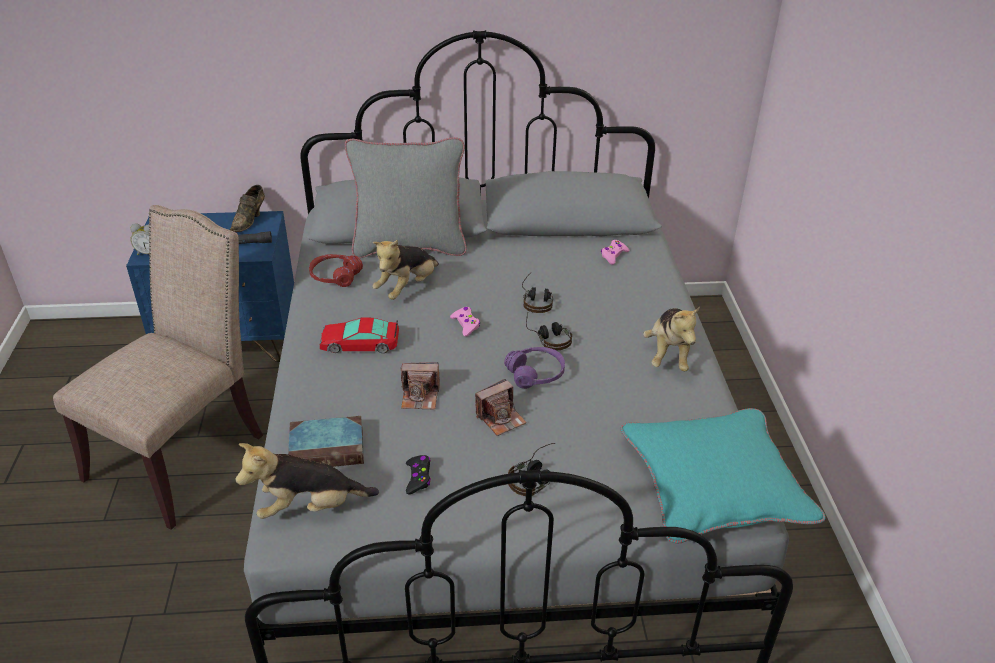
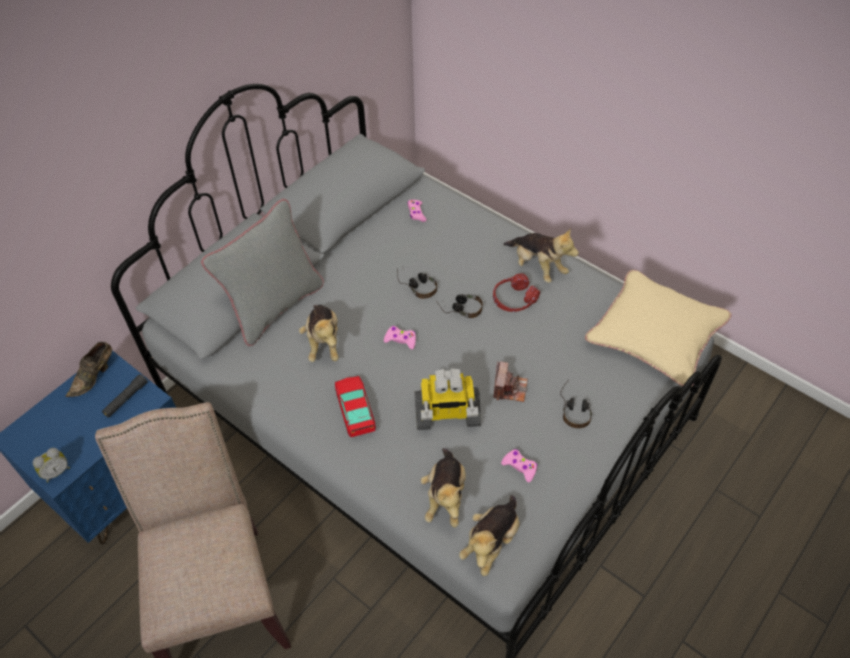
camera: 45 degrees left, 15 degrees up
brown shoe [230,185,265,232] -> brown shoe turned 60 degrees clockwise [66,342,112,397]
book [288,416,364,467] -> plush toy [421,448,466,527]
red headphones [309,254,363,287] -> red headphones moved to [493,273,540,312]
toy car [320,317,399,353] -> toy car turned 120 degrees clockwise [335,376,376,437]
camera [401,362,440,409] -> toy robot [414,368,481,430]
black game controller [406,455,431,494] -> pink game controller [501,449,538,483]
purple headphones [504,347,565,389] -> none
turquoise pillow [620,408,826,544] -> beige pillow [585,270,732,387]

